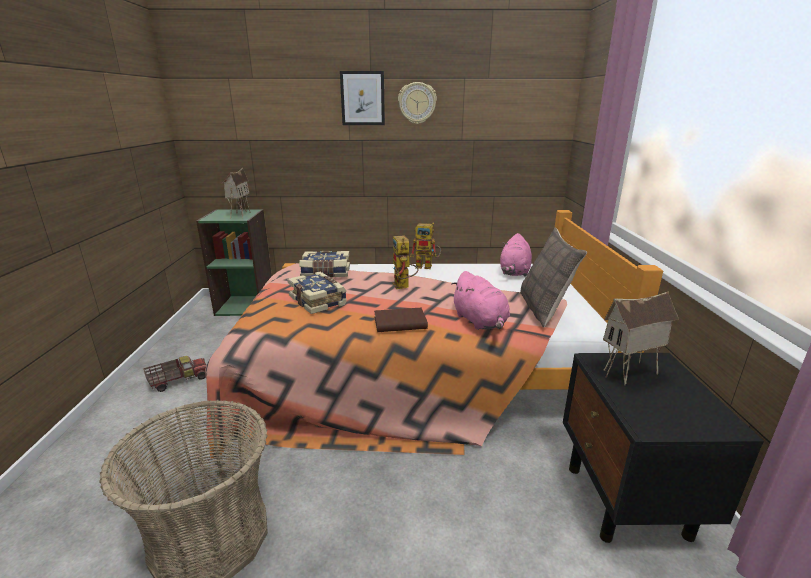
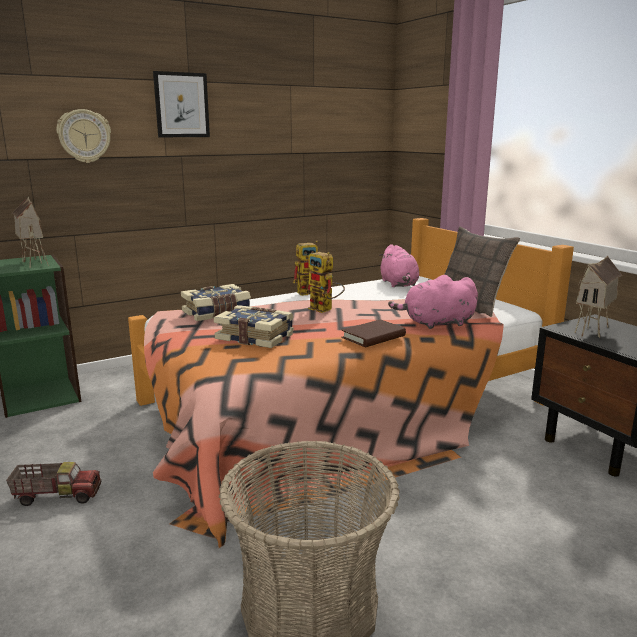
camera: 30 degrees left, 5 degrees down
toy truck [143,356,207,392] -> toy truck turned 60 degrees clockwise [6,462,101,506]
wall clock [398,82,437,124] -> wall clock moved to [57,109,111,163]
pink plush toy [451,271,510,330] -> pink plush toy turned 135 degrees clockwise [388,275,478,329]

